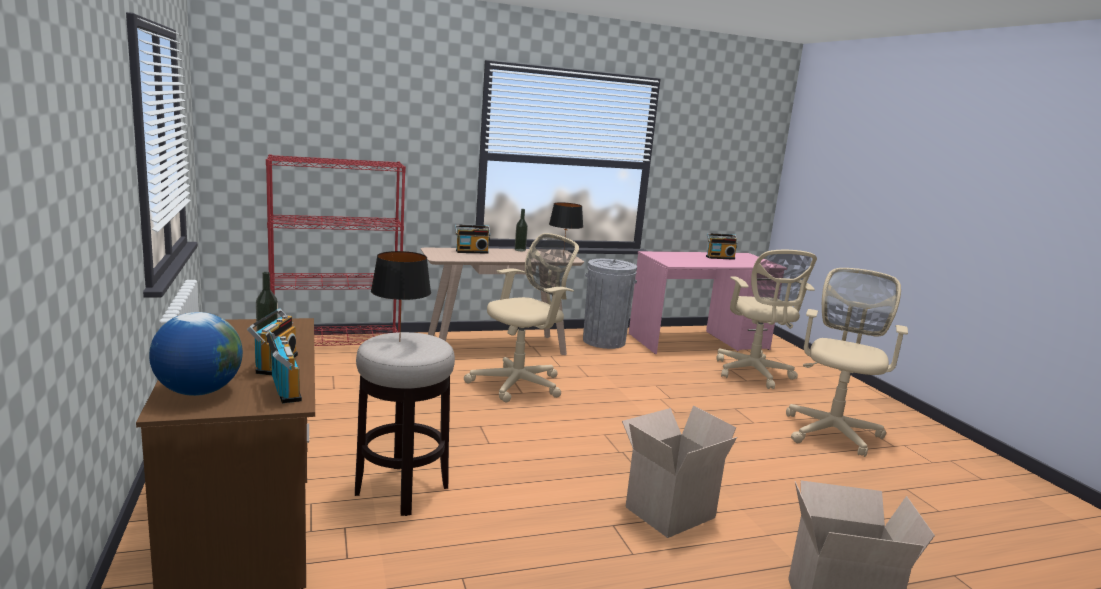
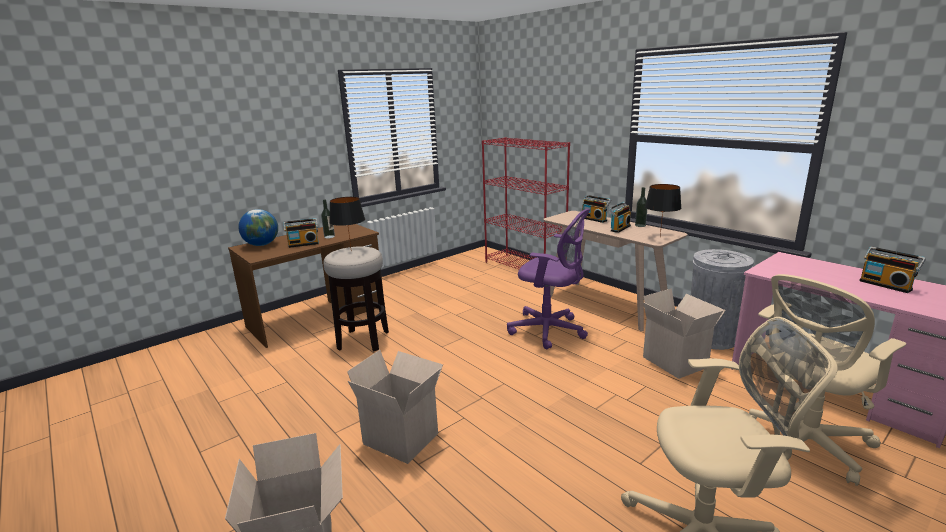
camera: 70 degrees right, 5 degrees up
radio [266,331,302,403] -> radio moved to [609,202,631,233]
beige office chair [464,233,579,403] -> purple office chair [507,209,590,350]
none -> cardboard box [643,288,726,379]

